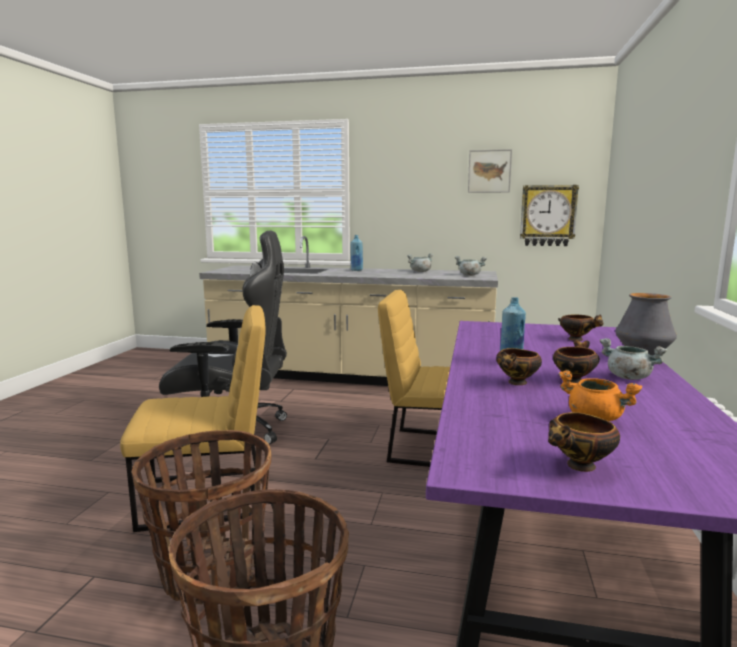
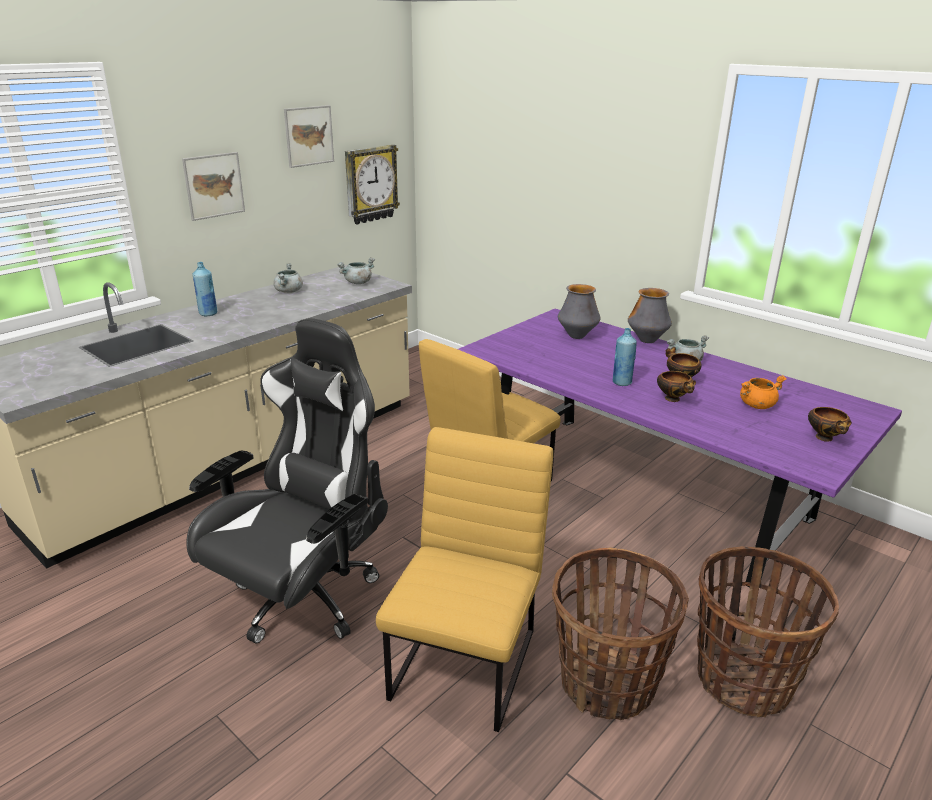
camera: 60 degrees left, 15 degrees up
bowl [558,314,604,341] -> vase [558,284,601,339]
none -> picture [182,152,245,221]

